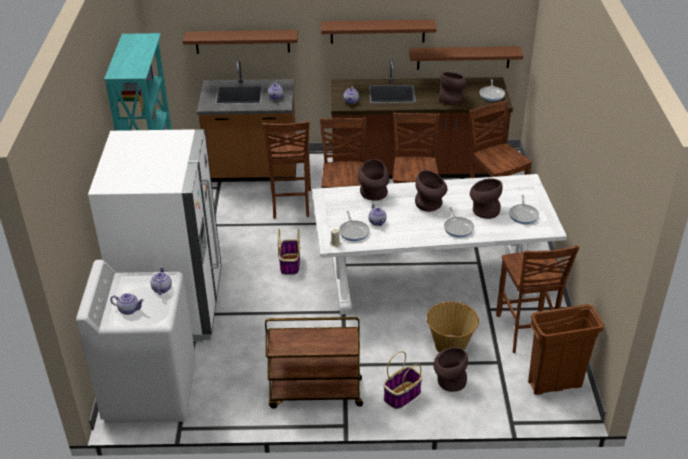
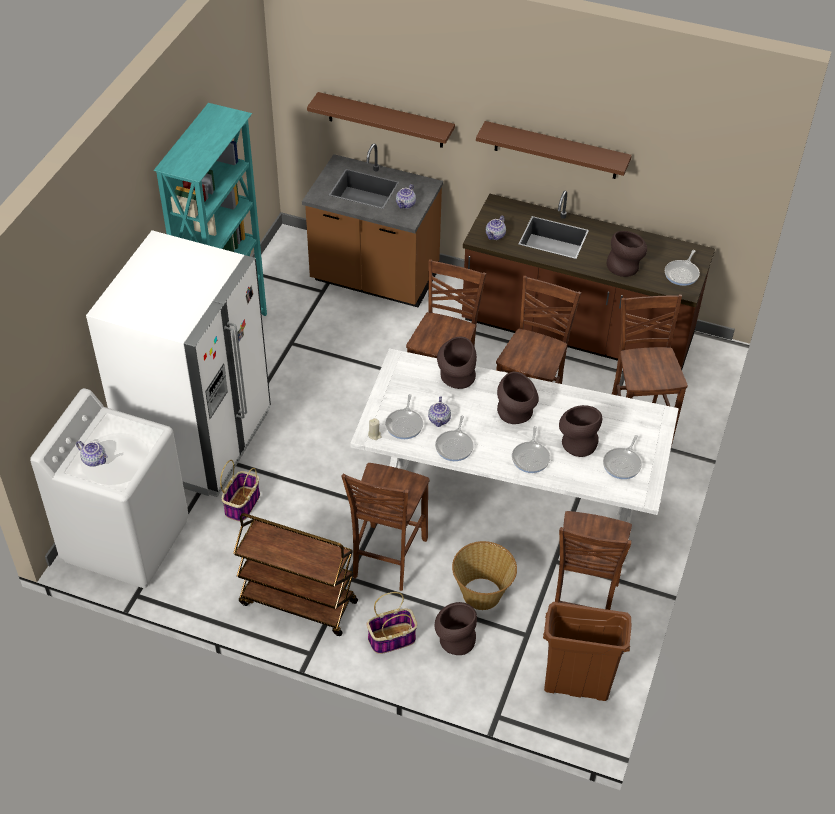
camera: 20 degrees right, 10 degrees up
teapot [151,266,172,295] -> none
brown chair [263,121,311,219] -> brown chair moved to [341,463,430,591]
basket [278,228,300,275] -> basket moved to [220,460,260,522]
brown shelf [409,46,523,70] -> none
none -> frying pan [435,416,474,461]

